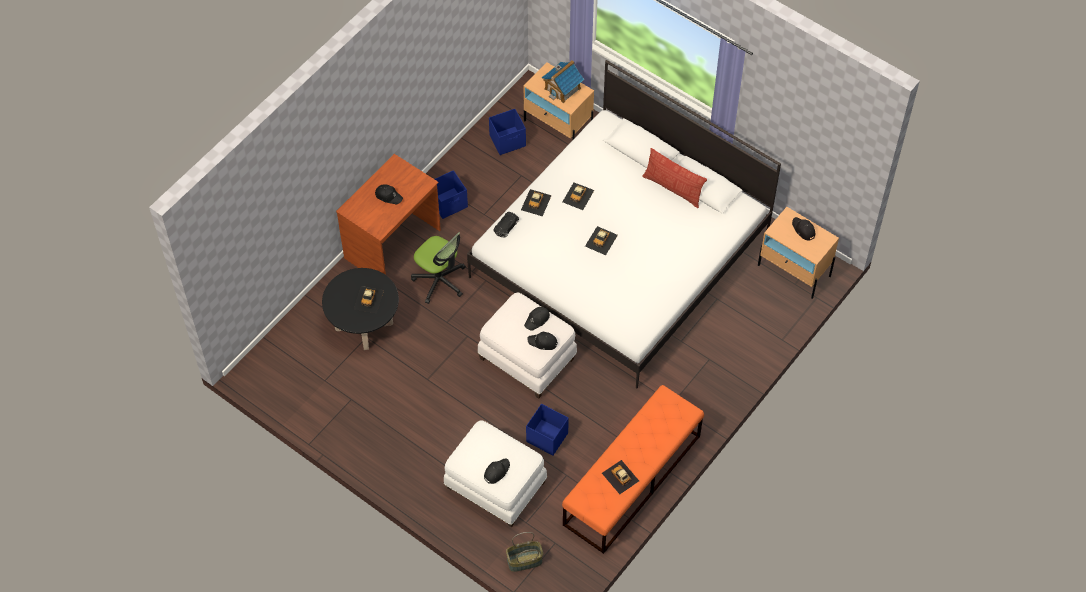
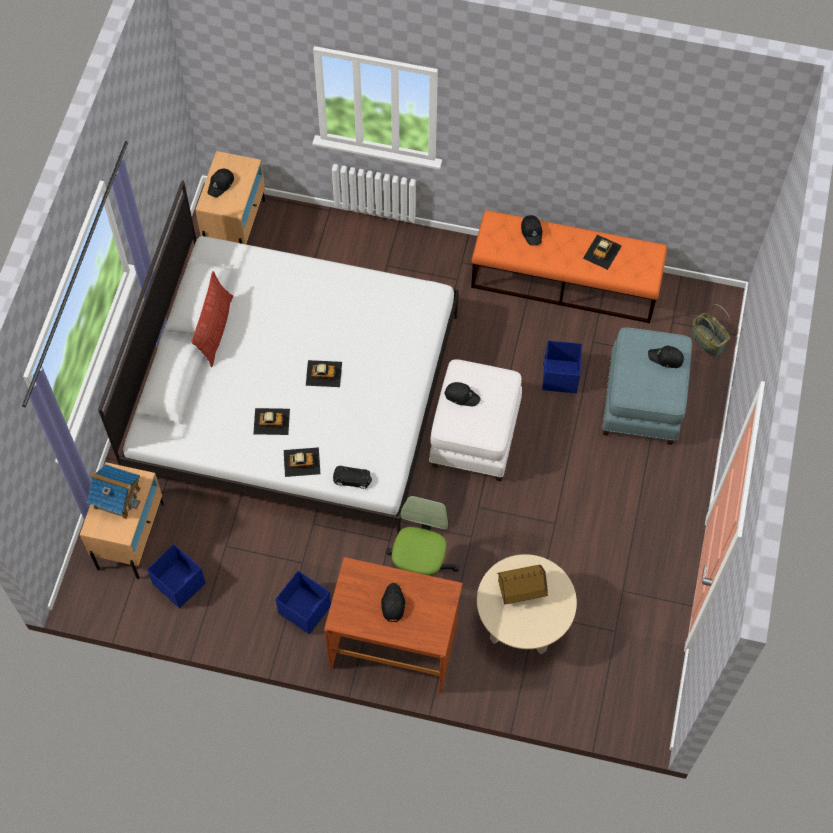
camera: 115 degrees left, 5 degrees up
black coffee table [322,268,399,350] -> beige coffee table [477,554,577,654]
toy car [354,286,384,313] -> toy house [497,565,548,604]
white ottoman [444,420,547,527] -> blue ottoman [603,328,692,445]
black cap [527,332,558,350] -> black cap moved to [521,215,543,246]

